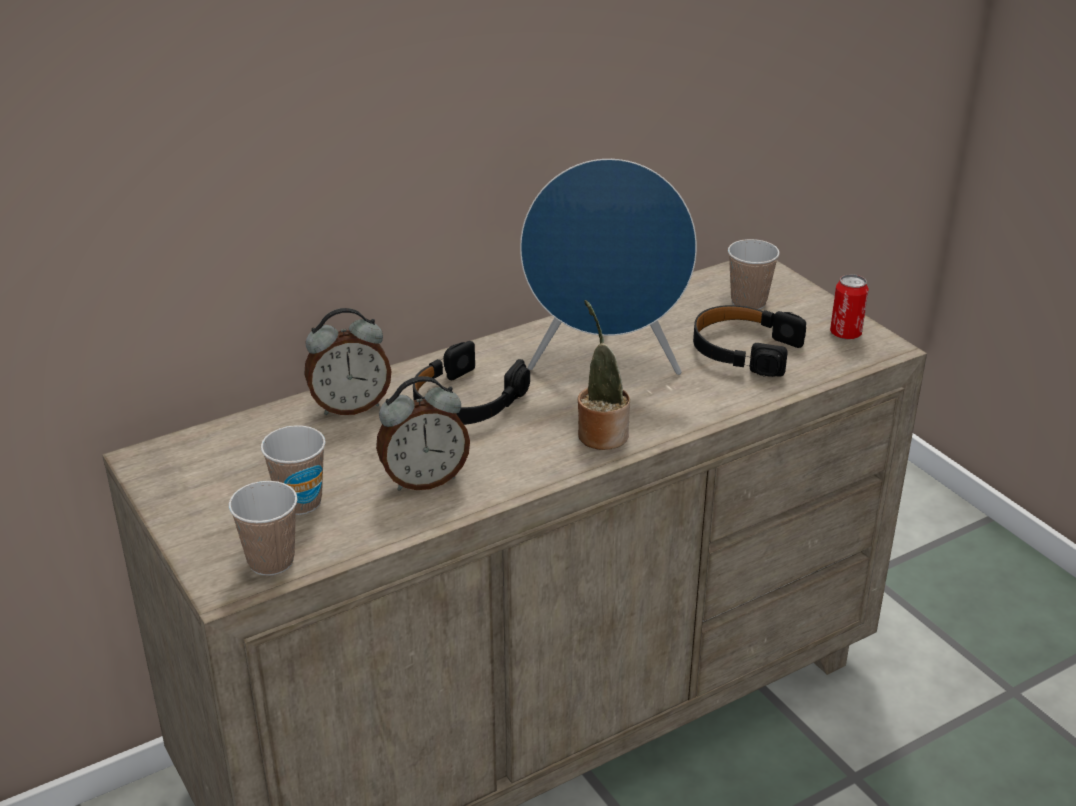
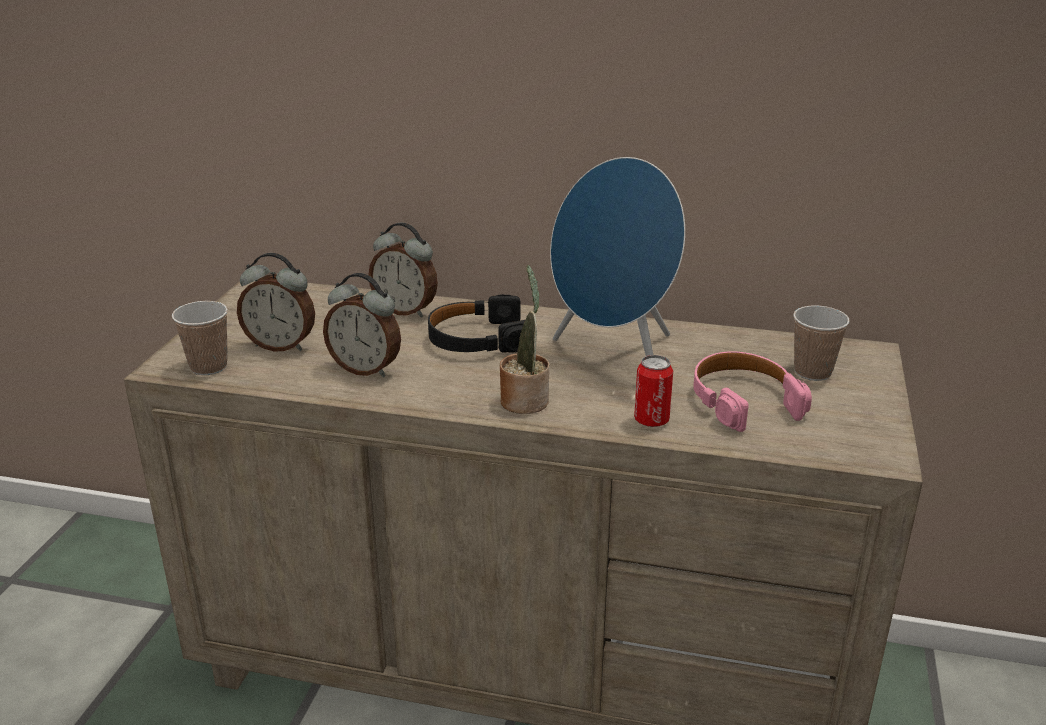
camera: 45 degrees right, 5 degrees down
cup [261,425,326,515] -> alarm clock [237,253,315,352]
black headphones [693,305,806,377] -> pink headphones [693,351,812,432]
can [830,274,869,340] -> can moved to [634,355,673,427]

